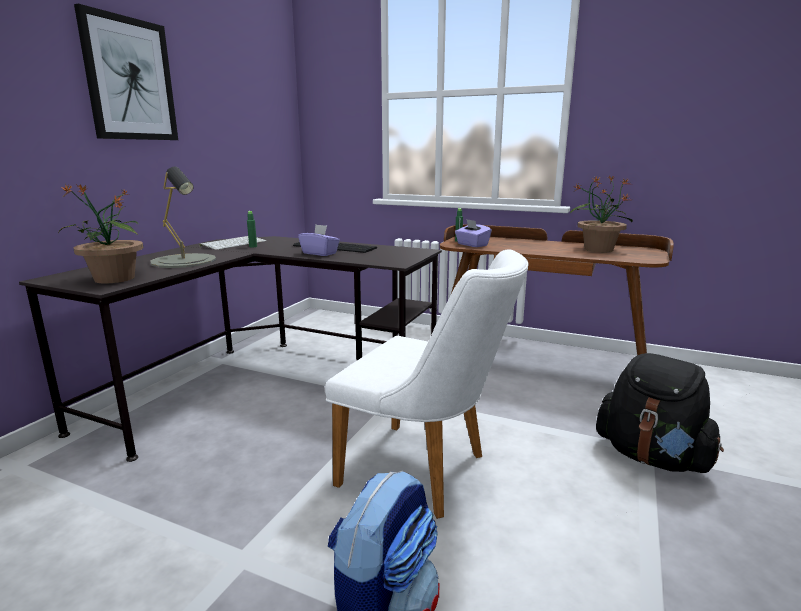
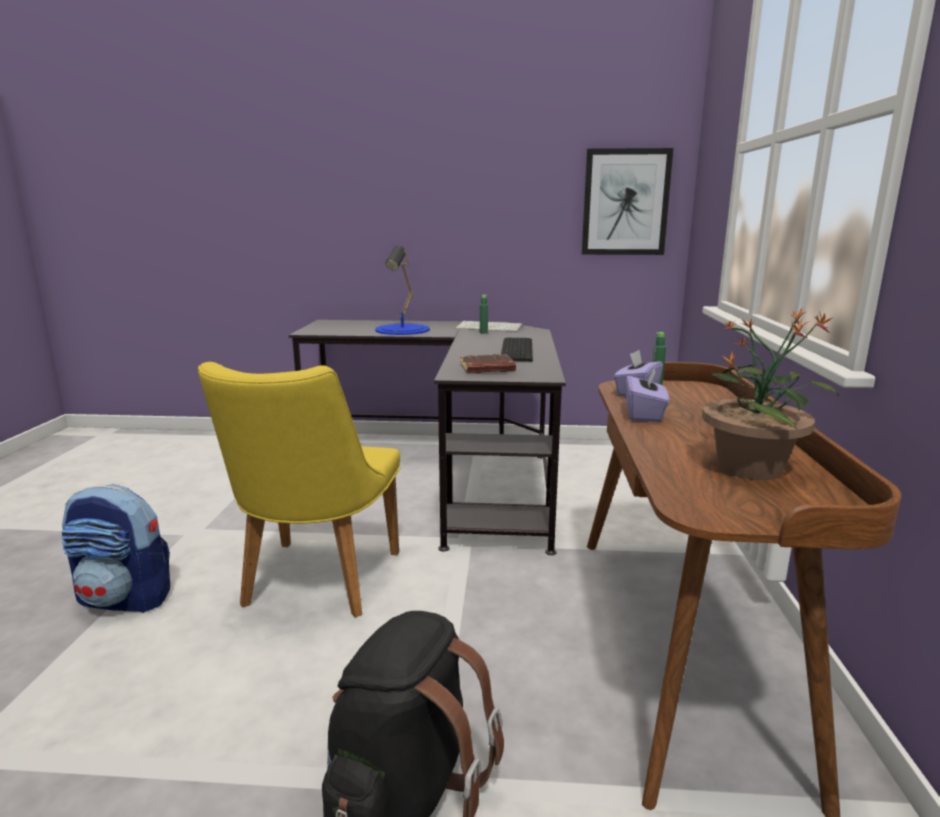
camera: 70 degrees right, 0 degrees up
potted plant [59,184,144,283] -> none
picture [74,4,178,140] -> picture moved to [582,148,673,255]
grey table lamp [151,167,216,268] -> blue table lamp [375,245,430,335]
purple tissue box [298,225,340,256] -> purple tissue box moved to [626,368,669,422]
white chair [325,249,529,519] -> yellow chair [198,362,400,618]
none -> brown book [460,354,516,373]

